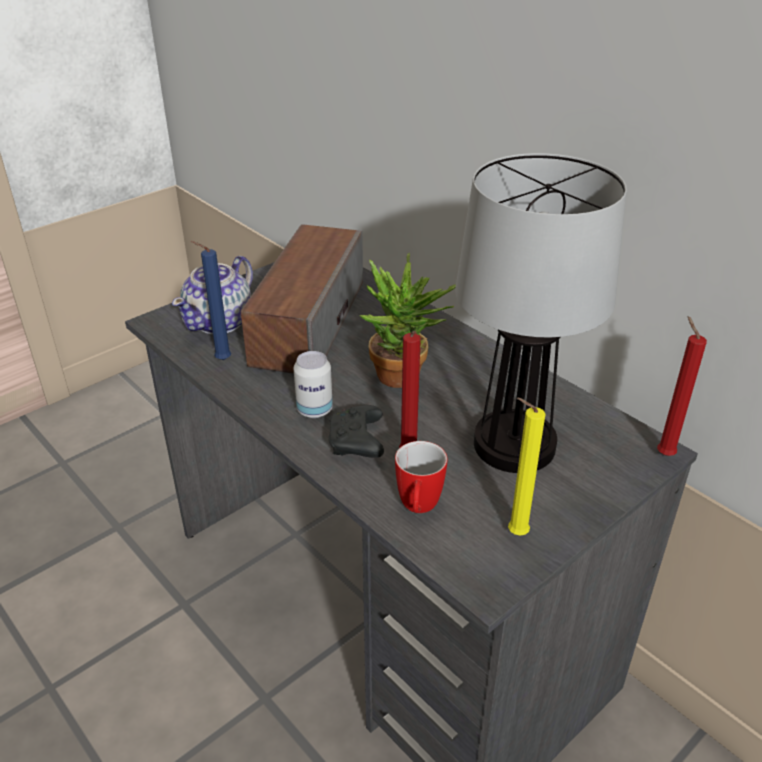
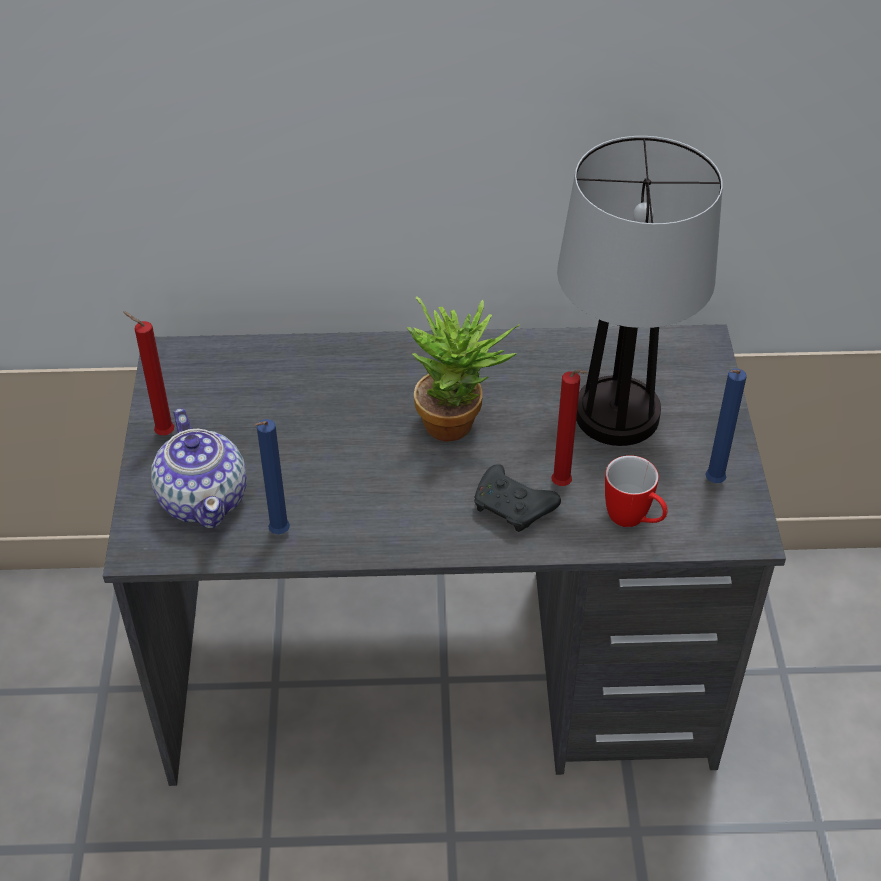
camera: 50 degrees left, 10 degrees up
speaker [241,224,363,374] -> none
can [293,351,333,418] -> none
yellow candle [508,398,545,535] -> blue candle [705,369,747,483]
red candle [657,316,707,456] -> red candle moved to [123,311,174,435]

